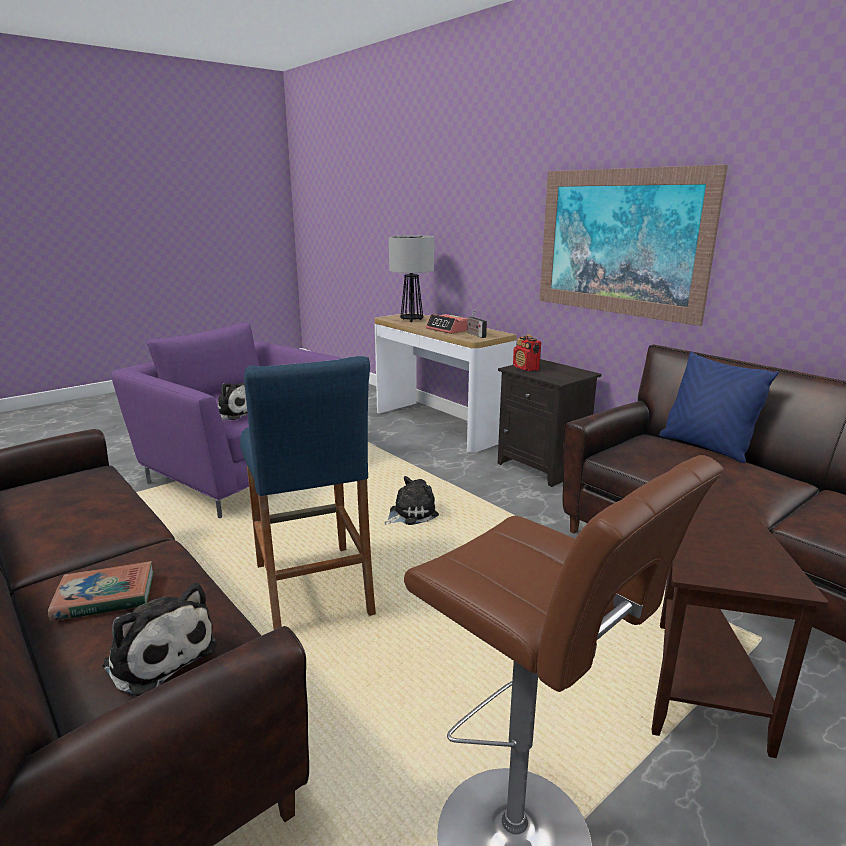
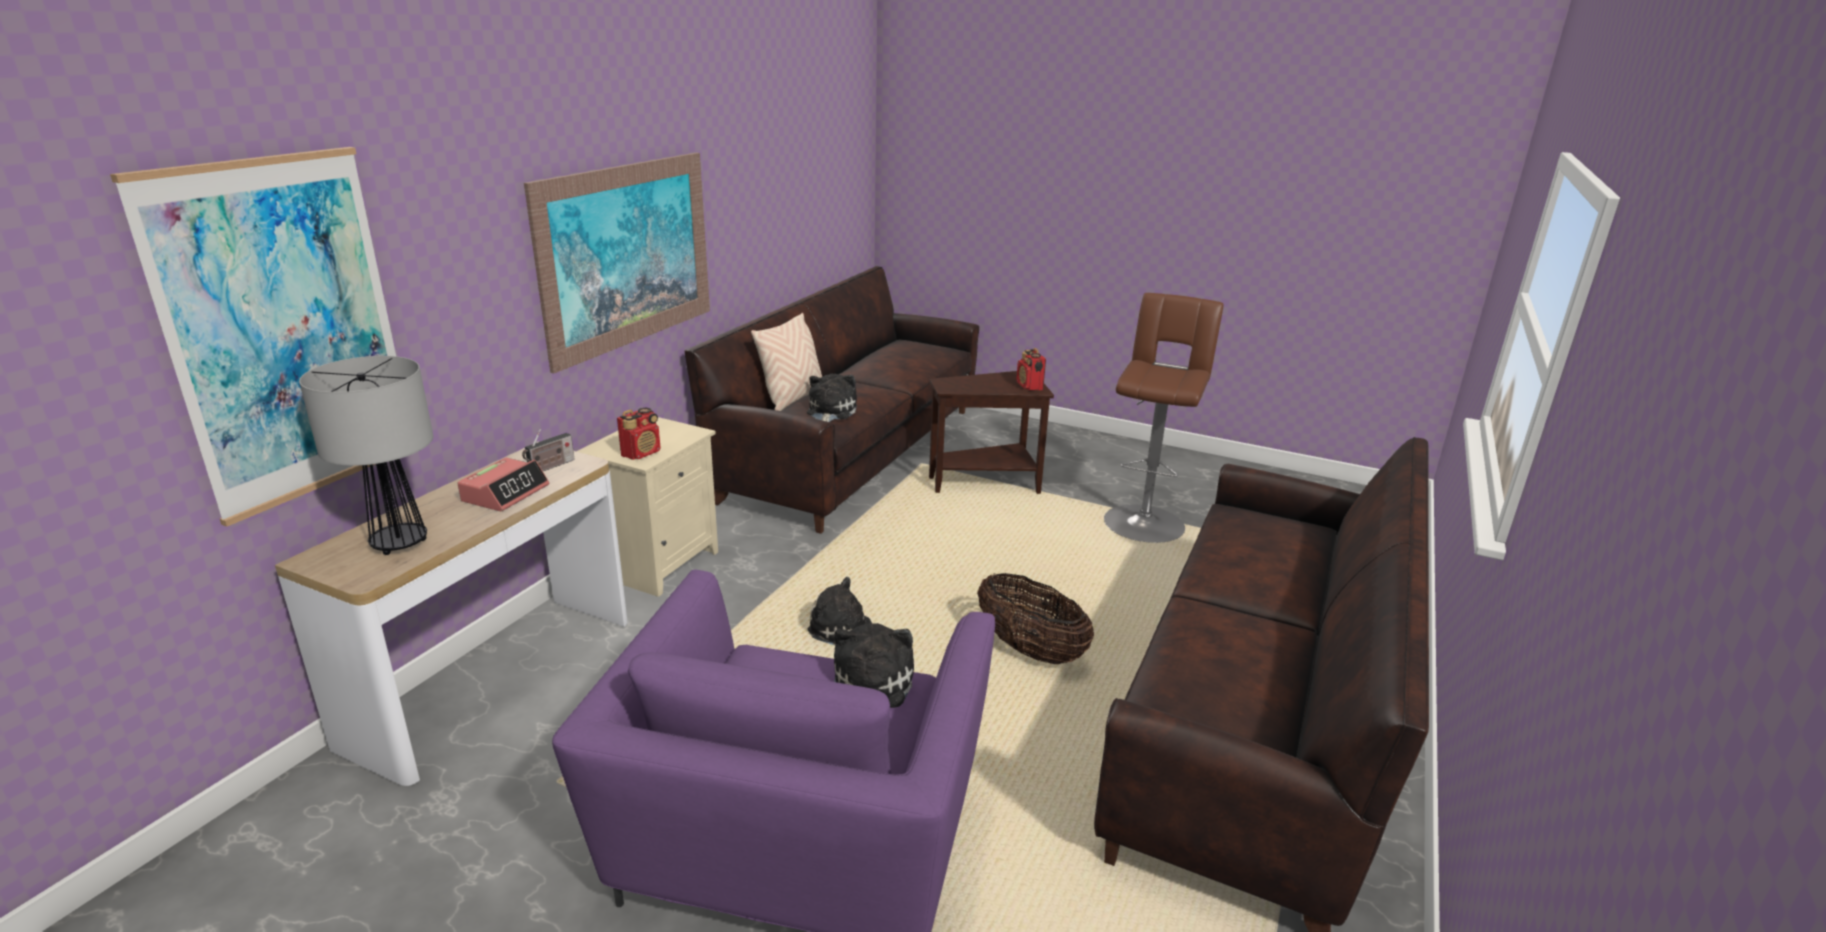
camera: 115 degrees left, 5 degrees up
book [48,561,153,622] -> none
plush toy [102,583,217,697] -> plush toy moved to [807,374,857,422]
blue stool [240,356,376,630] -> basket [977,573,1094,664]
black nightstand [498,359,602,487] -> beige nightstand [576,417,718,597]
blue pillow [659,351,779,463] -> beige pillow [751,312,822,411]
none -> picture [110,147,396,527]
none -> radio [1016,348,1046,391]

